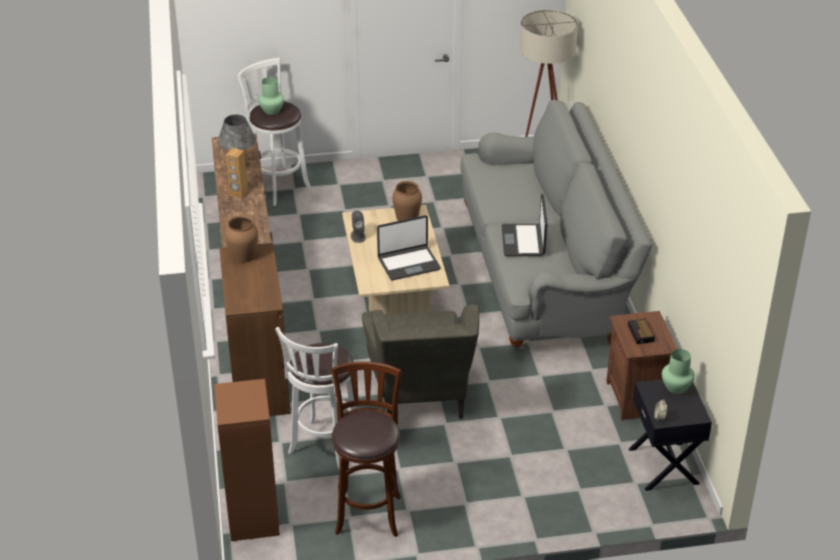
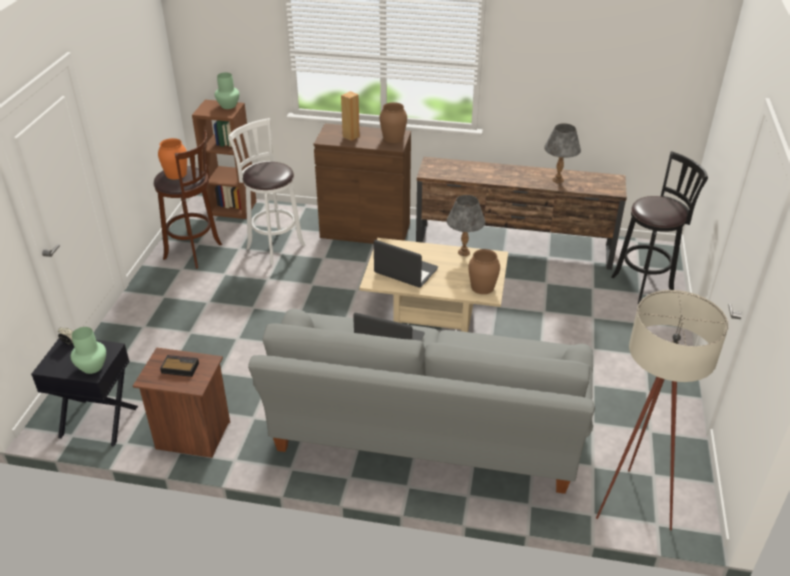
camera: 110 degrees right, 0 degrees up
brown speaker [226,148,248,199] -> brown speaker moved to [341,91,360,141]
white stool [237,58,311,206] -> black stool [611,151,708,304]
green vase [258,77,284,115] -> green vase moved to [215,72,240,109]
grey speaker [351,211,365,243] -> grey table lamp [447,195,485,256]
grey armchair [362,304,479,419] -> none
laptop [377,215,441,280] -> laptop turned 120 degrees clockwise [374,240,438,288]
none -> orange vase [158,138,187,179]

